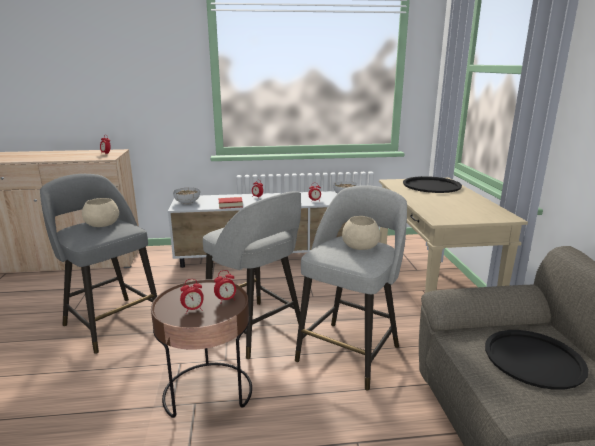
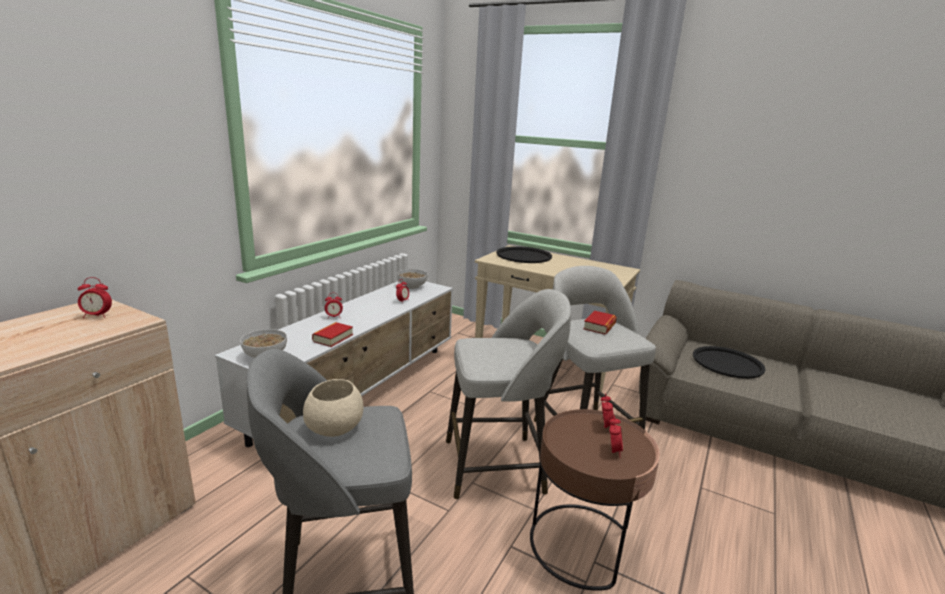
camera: 55 degrees left, 0 degrees up
beige bowl [342,216,380,250] -> book [583,310,617,335]

